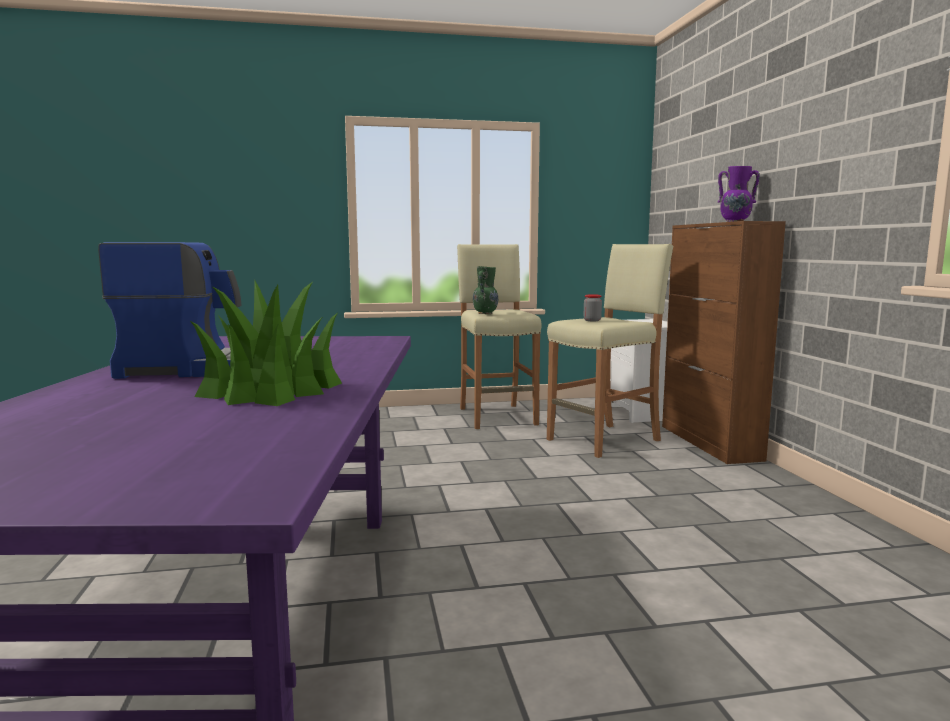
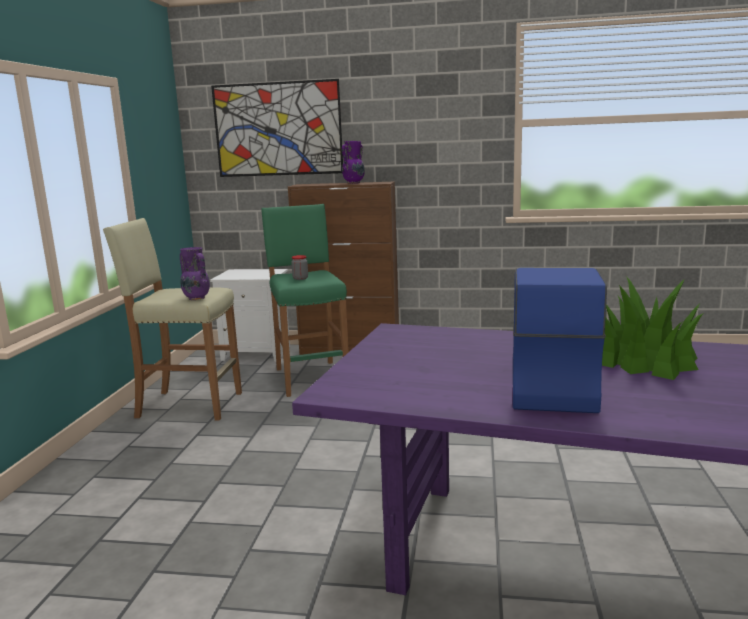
camera: 70 degrees left, 5 degrees up
green vase [473,266,498,314] -> purple vase [180,247,210,300]
beige stool [547,244,673,458] -> green stool [261,204,349,397]
none -> picture [211,79,343,177]

